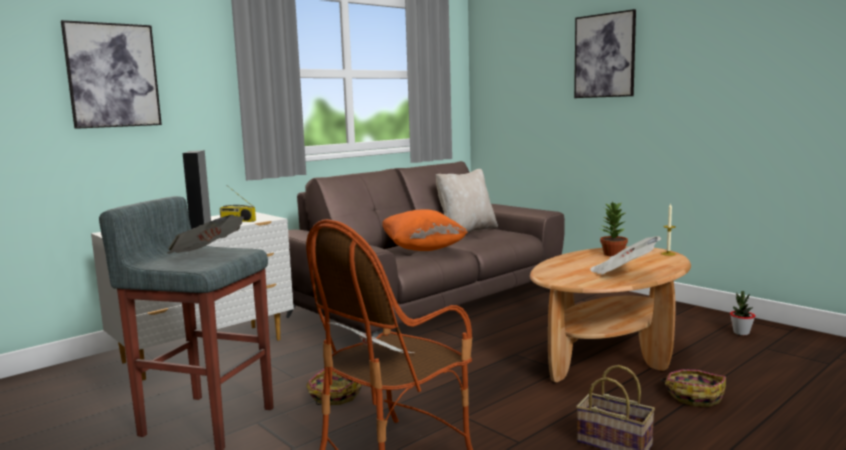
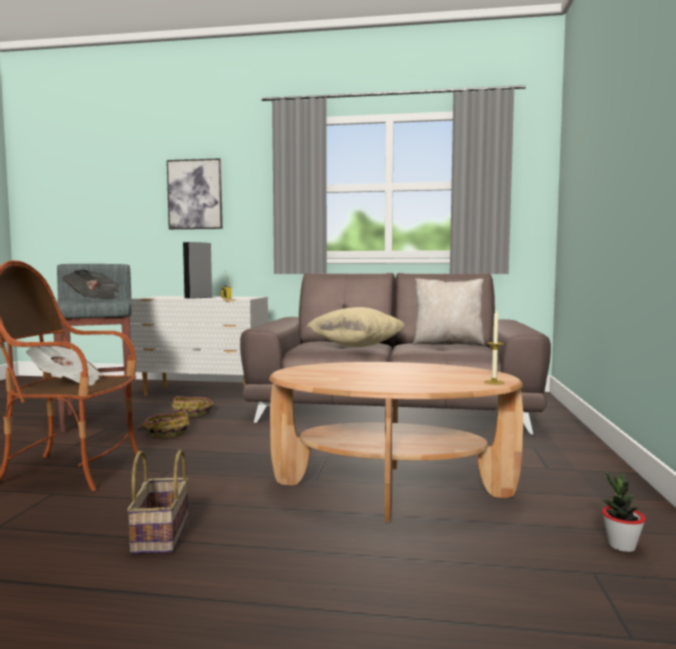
camera: 50 degrees right, 5 degrees down
orange pillow [382,209,468,251] -> beige pillow [307,307,405,347]
picture [574,9,636,98] -> none
newspaper [590,236,661,275] -> none
potted plant [600,201,628,256] -> none
basket [661,369,726,407] -> basket moved to [172,396,214,417]

